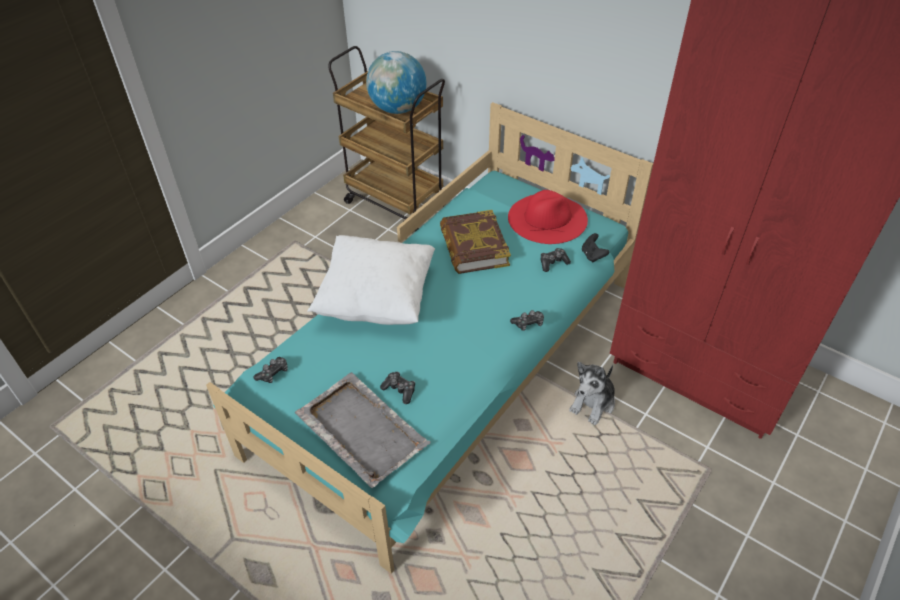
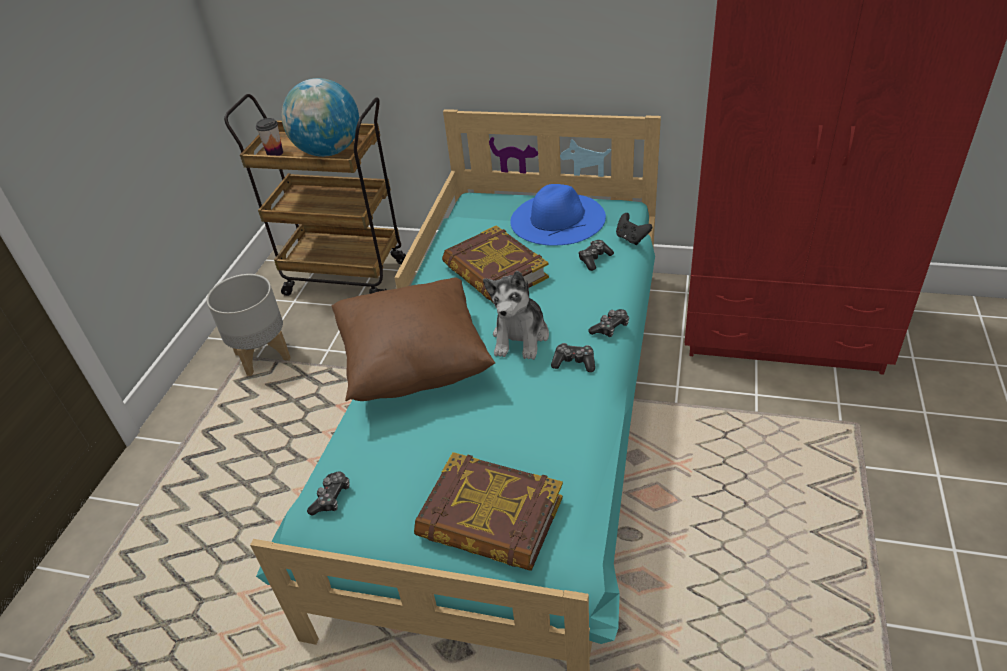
camera: 20 degrees left, 5 degrees down
grey tray [295,372,431,488] -> book [414,452,563,571]
white pillow [307,235,435,325] -> brown pillow [331,278,495,401]
game controller [380,372,415,404] -> game controller moved to [551,343,595,372]
red hat [508,190,588,244] -> blue hat [510,184,606,246]
plush toy [569,362,615,425] -> plush toy moved to [483,271,549,360]
none -> grey planter [207,274,291,376]
none -> cup [256,118,283,156]

